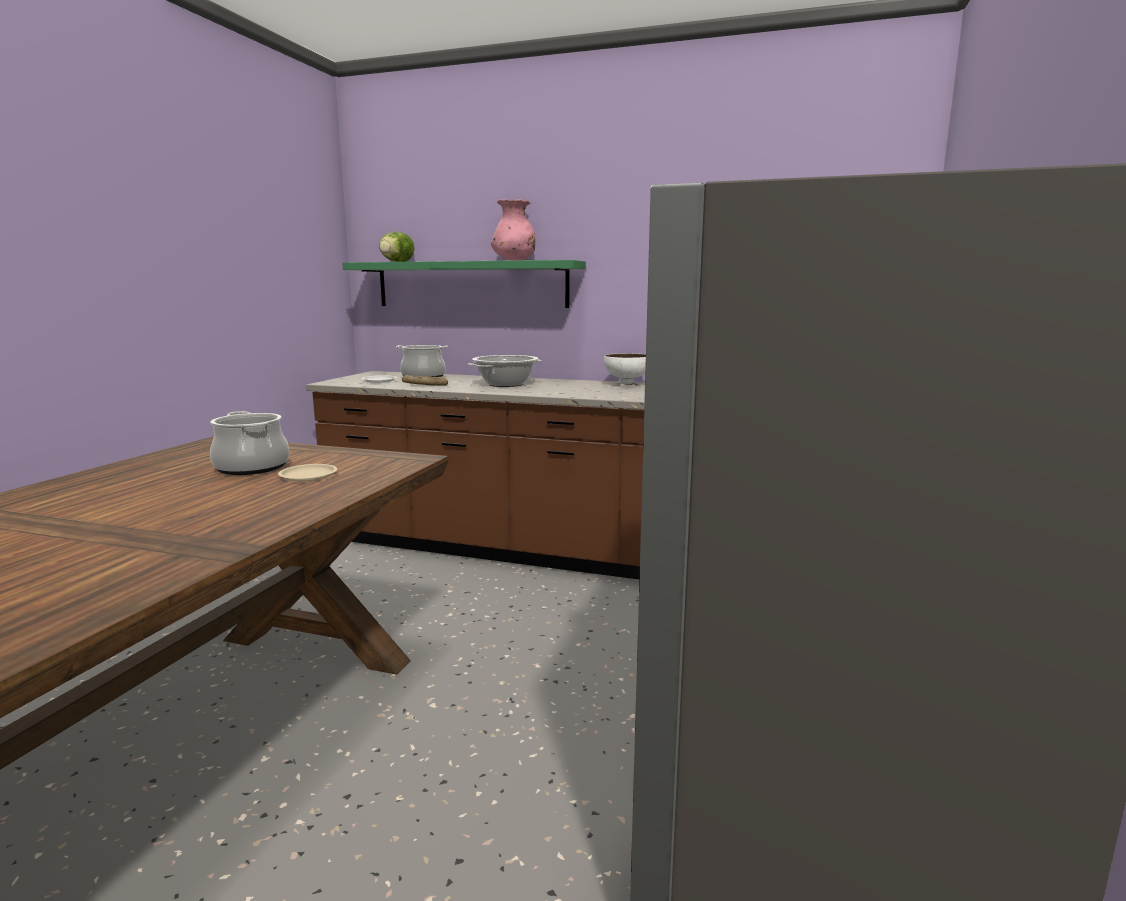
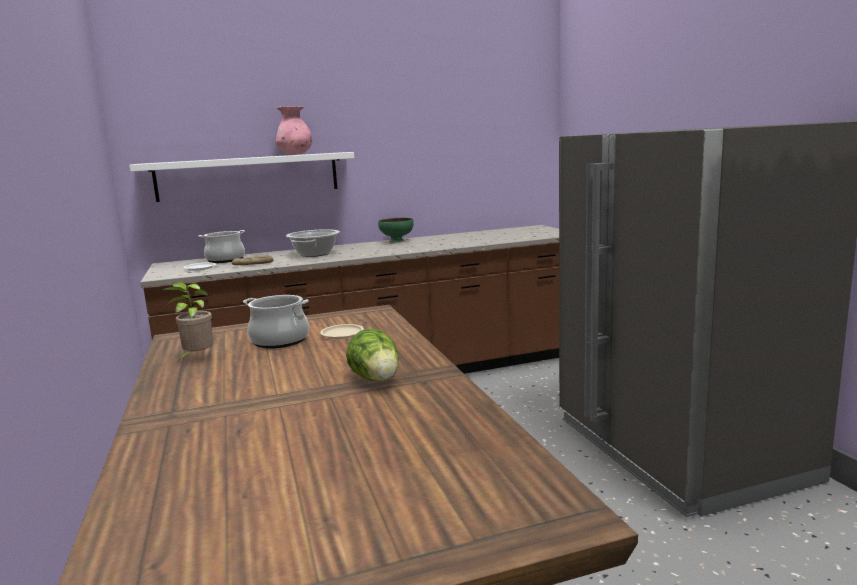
camera: 35 degrees left, 0 degrees up
green shelf [342,260,586,308] -> white shelf [129,152,354,202]
lettuce [379,232,415,262] -> lettuce moved to [346,328,399,381]
white bowl [604,353,646,386] -> green bowl [378,218,414,242]
none -> potted plant [162,282,213,363]

